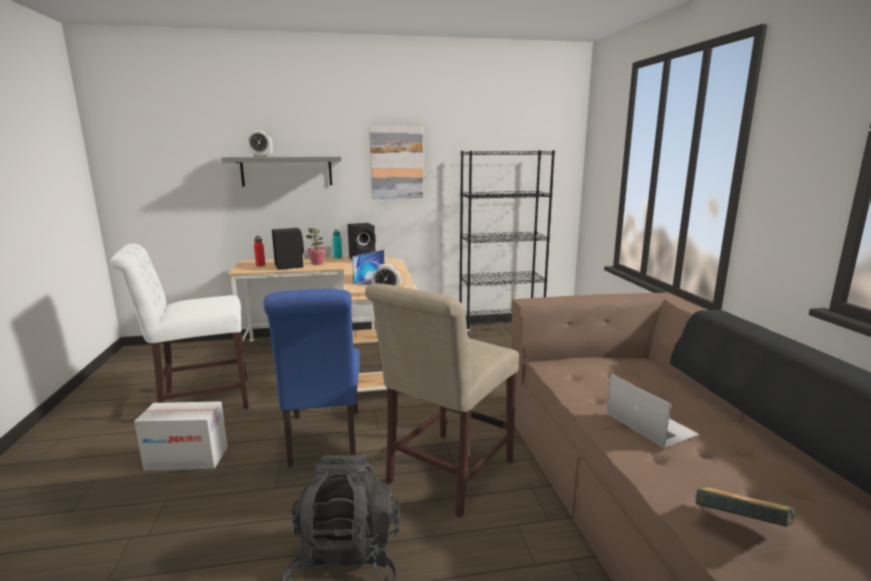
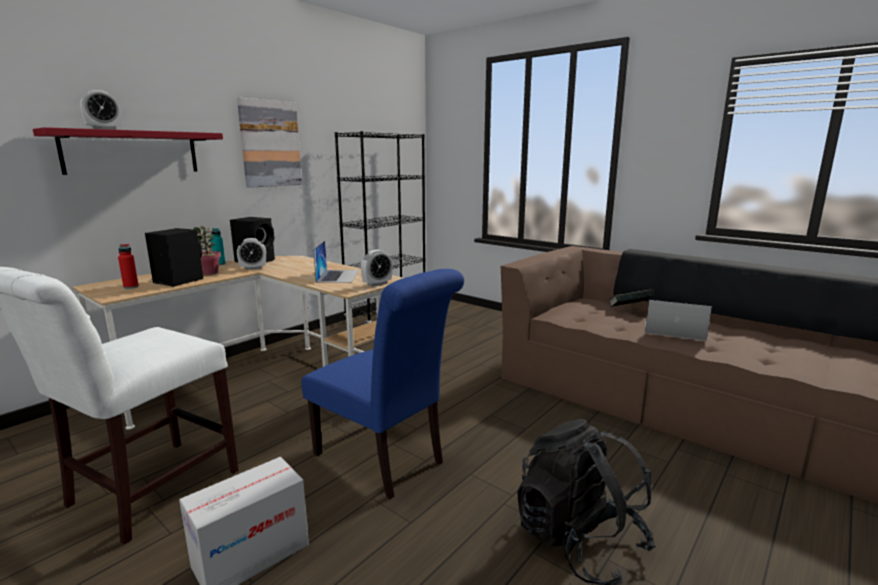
camera: 40 degrees left, 0 degrees up
grey shelf [222,156,341,187] -> red shelf [33,127,223,175]
beige chair [365,284,519,518] -> none
book [696,487,794,527] -> book moved to [609,289,654,307]
none -> alarm clock [237,238,266,270]

